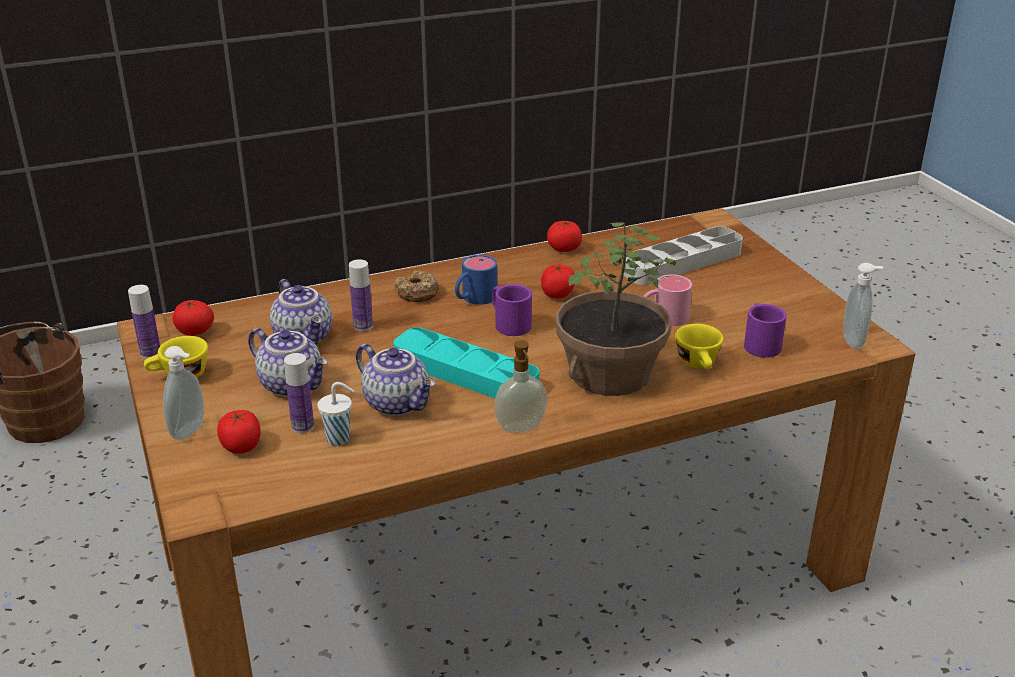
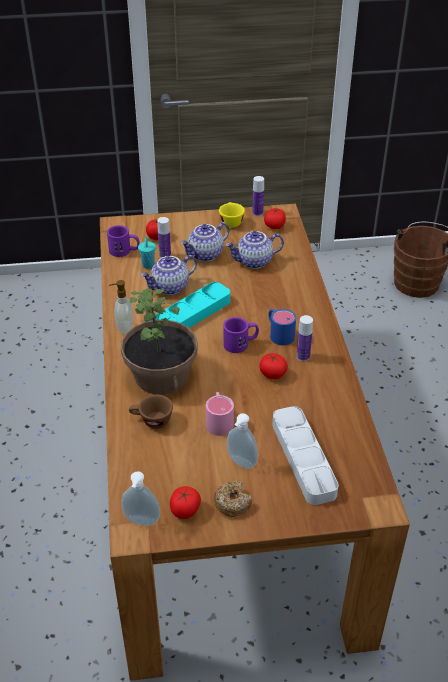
camera: 105 degrees right, 10 degrees up
soap dispenser [163,346,204,441] -> soap dispenser moved to [227,413,258,469]
white cup [318,382,354,446] -> turquoise cup [138,237,156,269]
bottle [349,259,373,331] -> bottle moved to [296,315,313,361]
donut [395,271,439,302] -> donut moved to [214,481,252,517]
tomato [547,221,582,252] -> tomato moved to [170,486,201,519]
yellow cup [675,324,724,369] -> brown cup [129,395,173,429]
purple mug [744,303,787,358] -> purple mug moved to [107,225,140,257]

